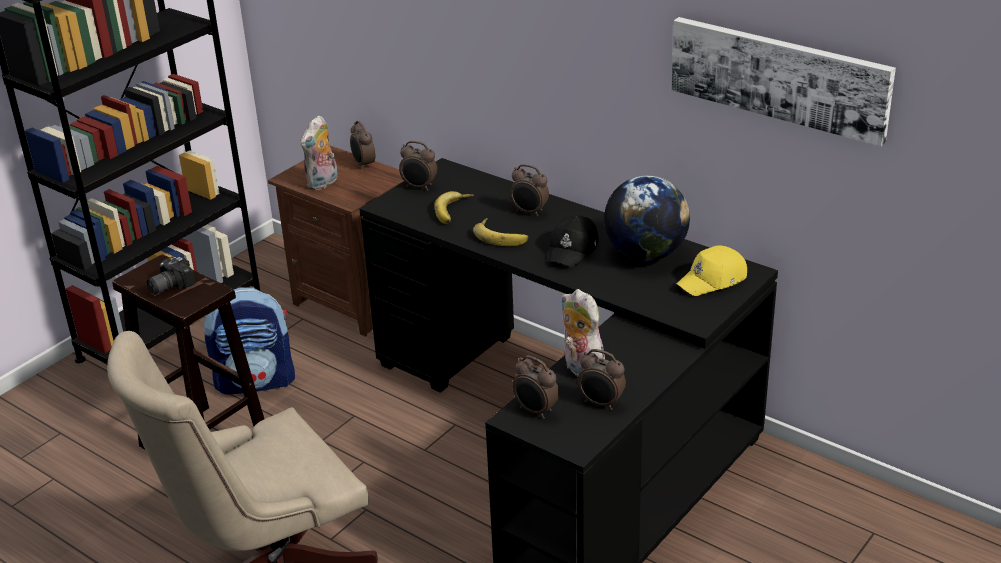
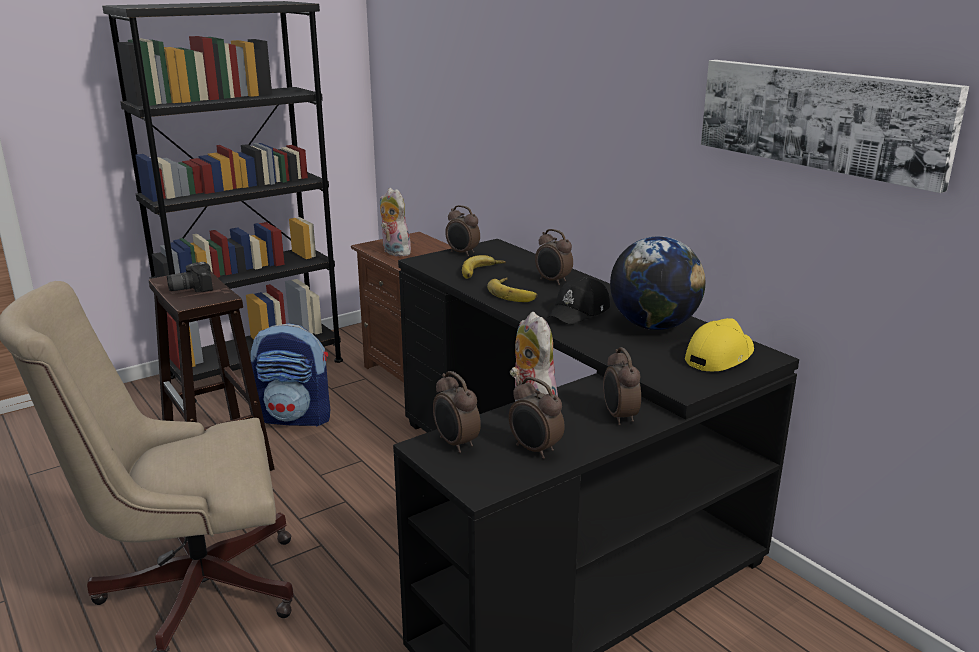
camera: 15 degrees right, 10 degrees down
plush toy [300,115,338,190] -> plush toy turned 90 degrees clockwise [380,188,411,256]
alarm clock [350,121,375,170] -> alarm clock moved to [603,347,641,425]
yellow cap [676,245,747,296] -> yellow cap turned 150 degrees clockwise [685,318,754,371]

